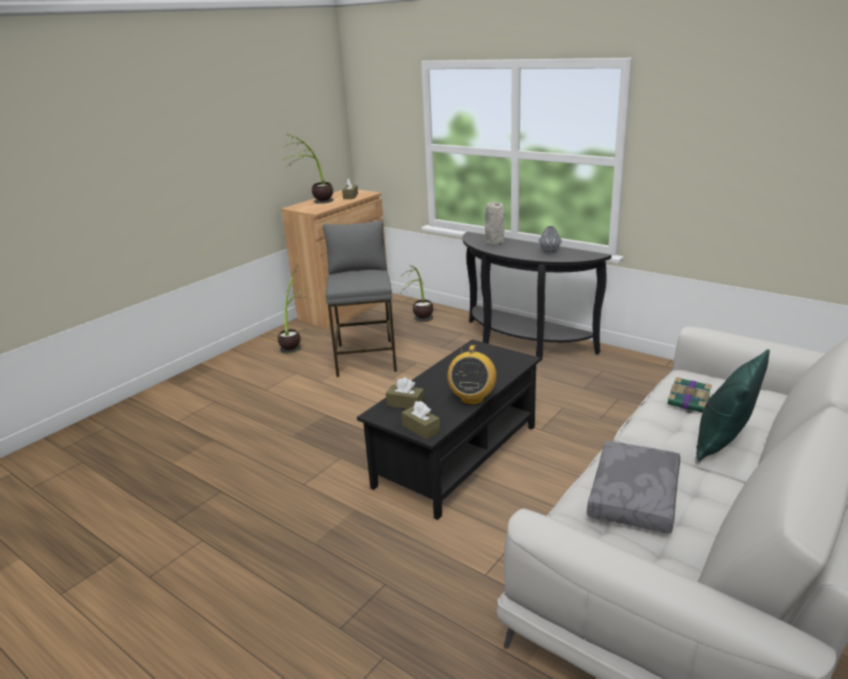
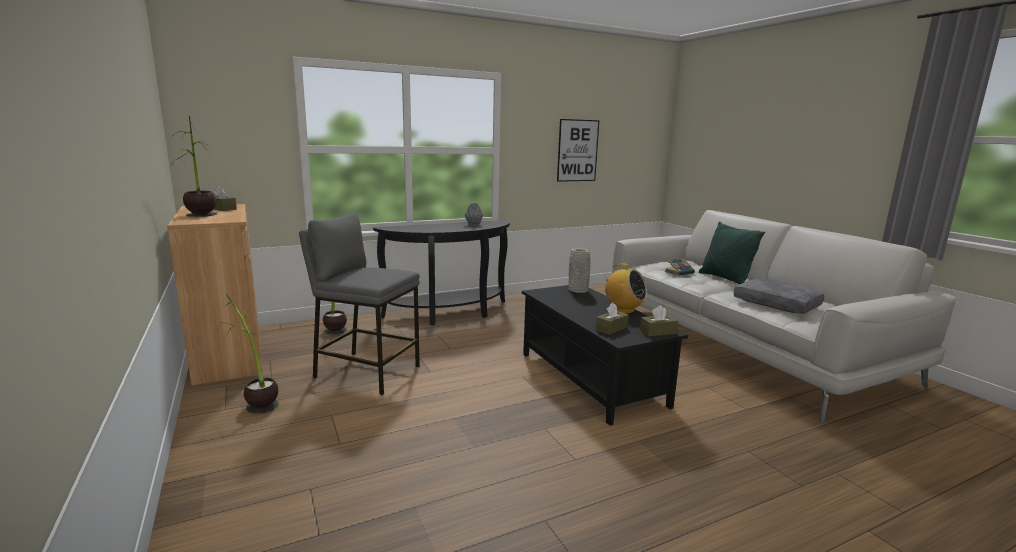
camera: 65 degrees left, 10 degrees down
grey vase [485,202,505,245] -> grey vase moved to [569,249,590,293]
none -> picture [557,119,599,182]

